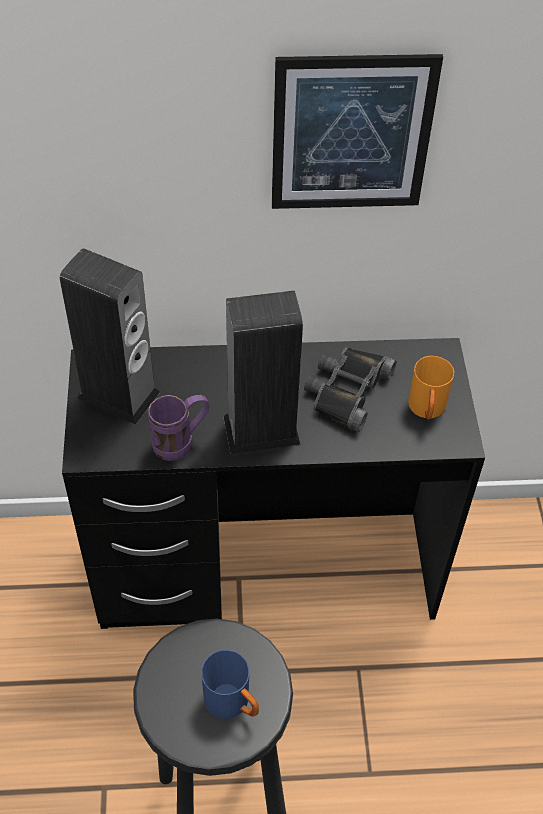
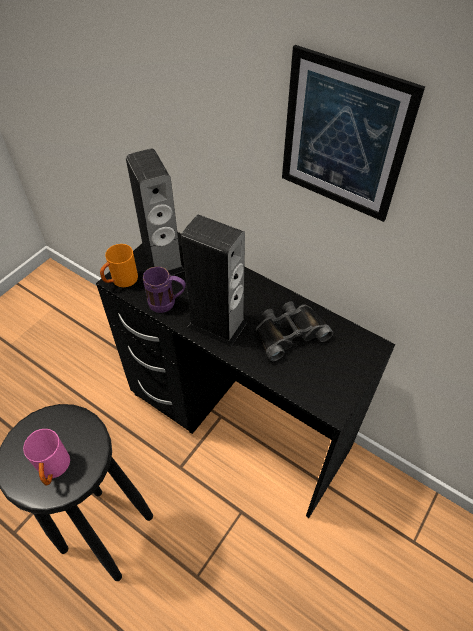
camera: 40 degrees right, 0 degrees up
blue mug [201,650,259,719] -> pink mug [23,429,70,485]
orange mug [408,356,454,419] -> orange mug moved to [100,244,138,287]

